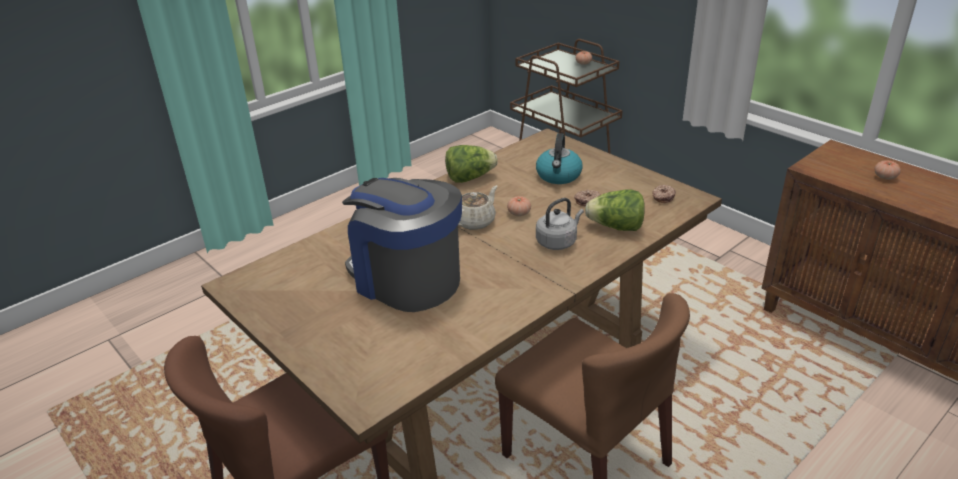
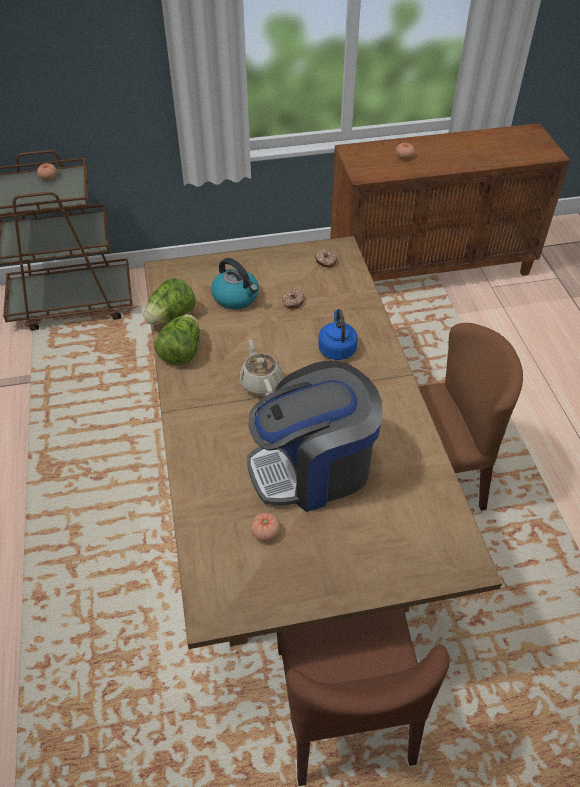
camera: 60 degrees left, 15 degrees up
tomato [507,196,531,216] -> tomato moved to [251,513,280,541]
grey kettle [536,198,584,250] -> blue kettle [318,309,358,360]
lettuce [585,189,645,231] -> lettuce moved to [144,278,195,325]

